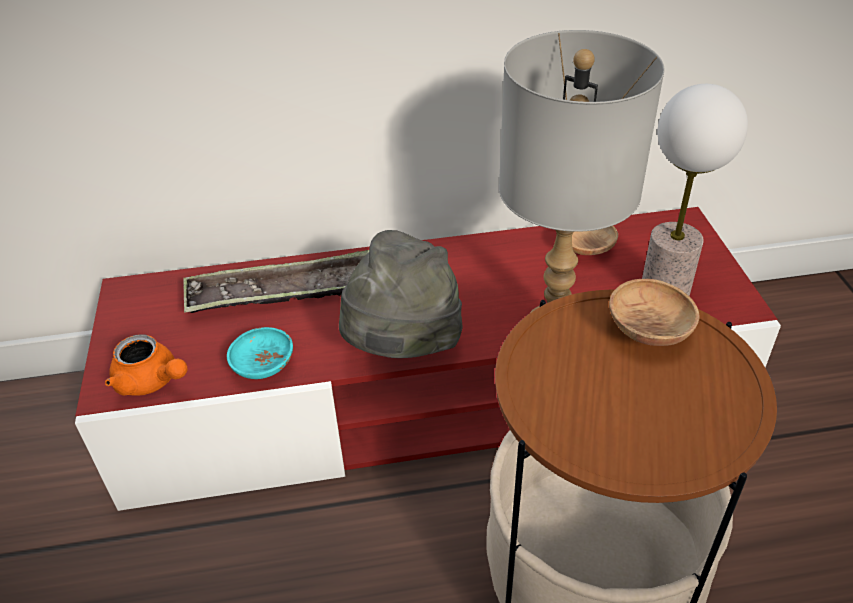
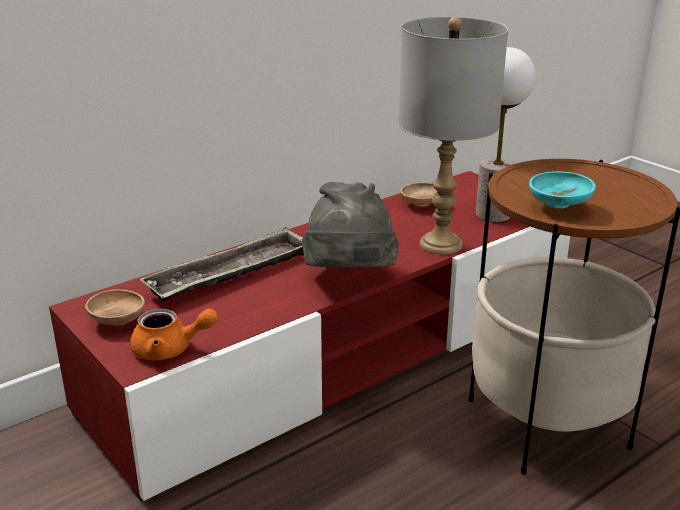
camera: 30 degrees left, 15 degrees down
turquoise bowl [227,327,293,379] -> turquoise bowl moved to [529,171,596,209]
brown bowl [609,279,699,346] -> brown bowl moved to [85,289,145,326]

